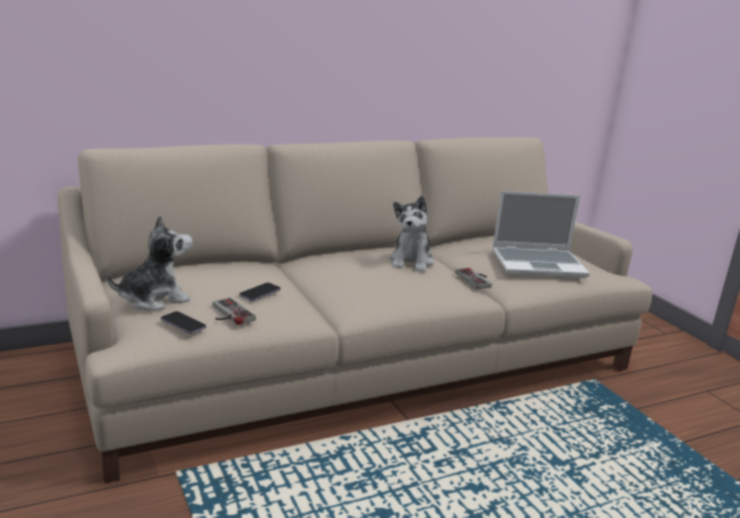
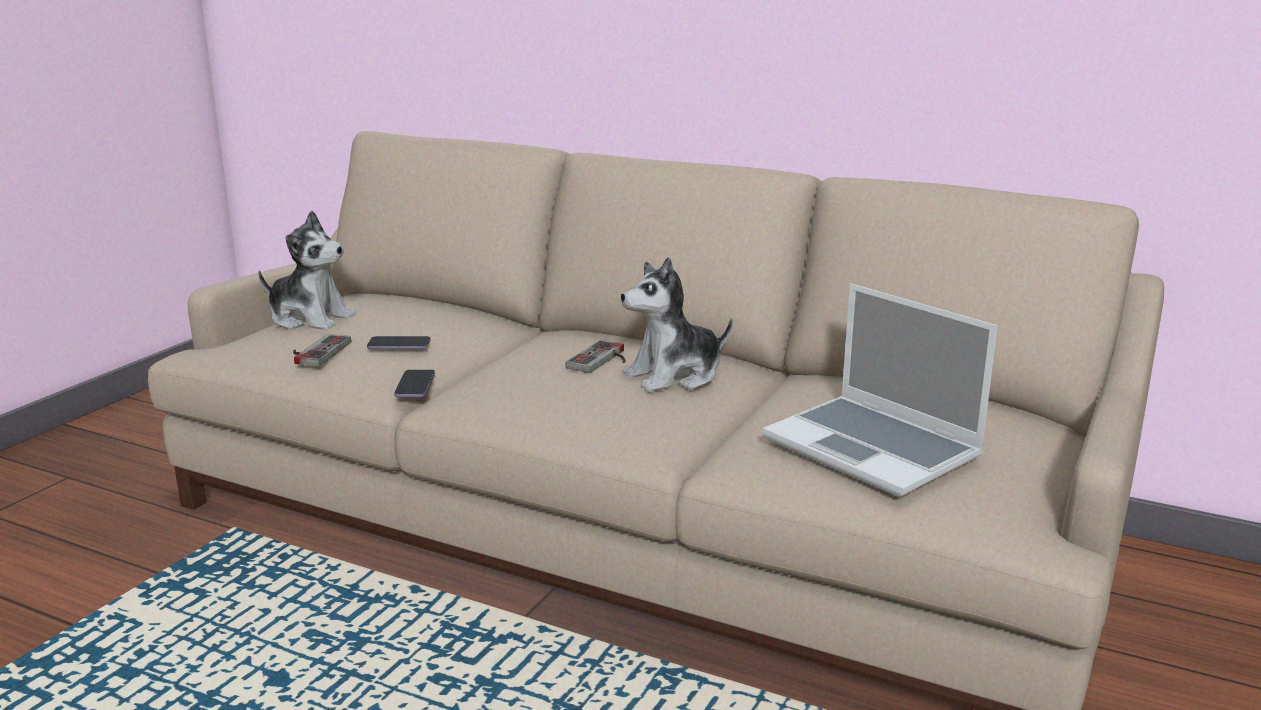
camera: 55 degrees right, 0 degrees up
phone [161,311,206,334] -> phone moved to [394,370,435,398]
game controller [455,268,492,289] -> game controller moved to [566,340,625,373]

